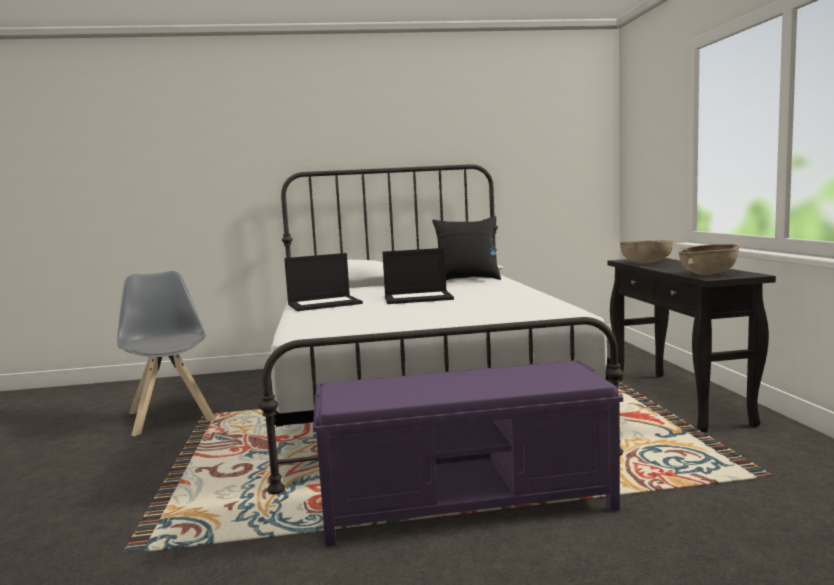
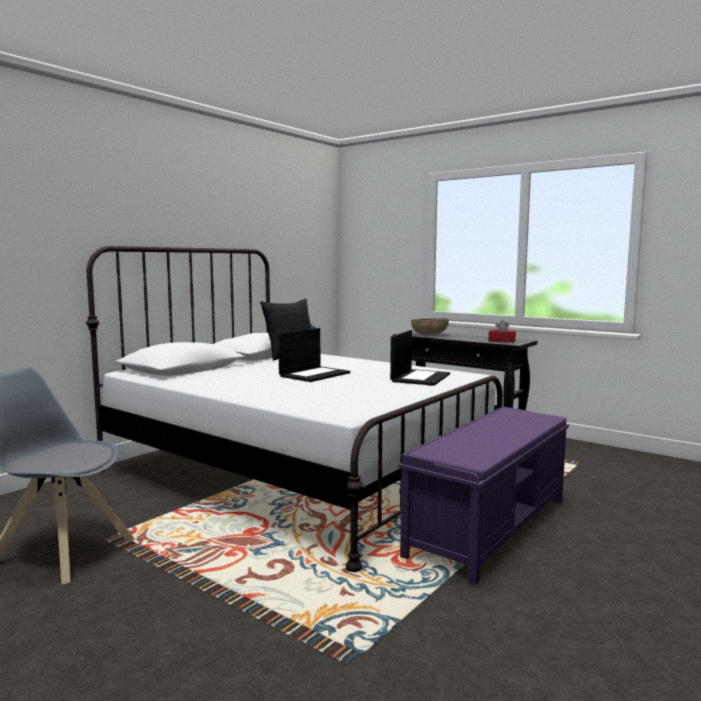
camera: 45 degrees left, 0 degrees up
laptop [284,253,363,311] -> laptop moved to [390,330,450,386]
brown bowl [679,244,739,275] -> red tissue box [489,320,516,343]

